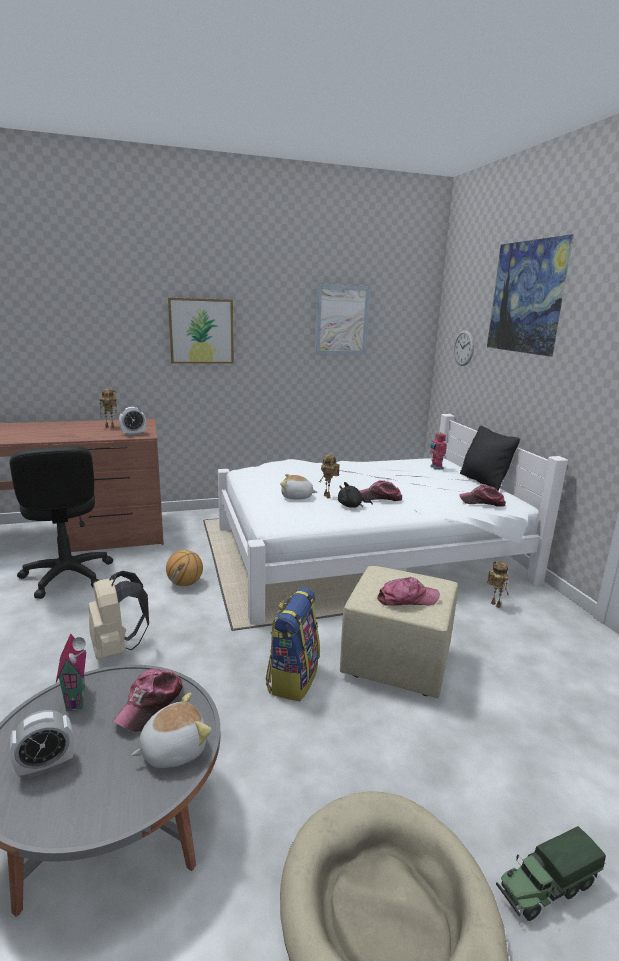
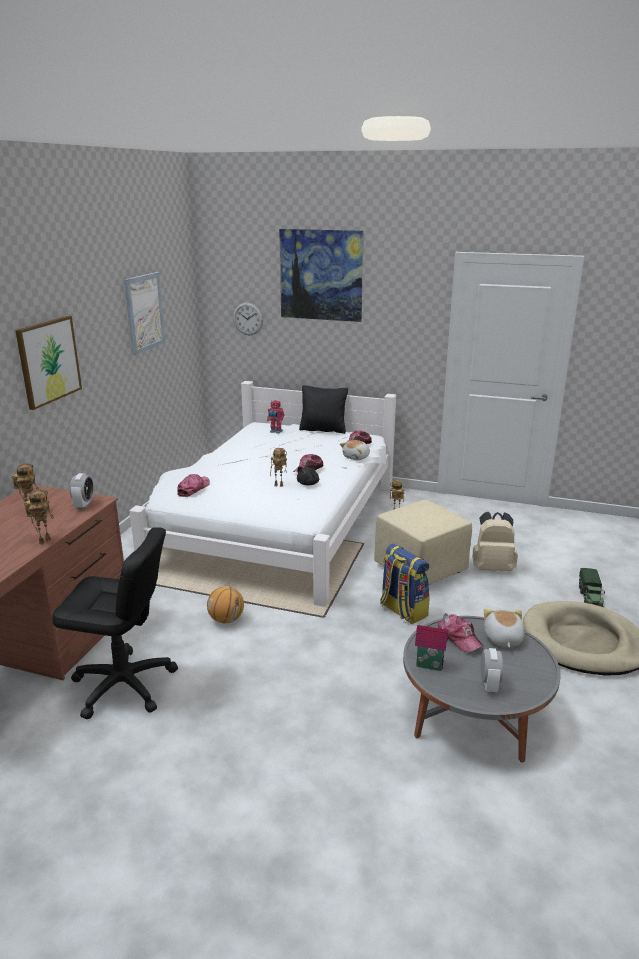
camera: 55 degrees left, 5 degrees up
beige backpack [88,571,149,659] -> beige backpack moved to [472,512,518,571]
plush toy [280,474,317,500] -> plush toy moved to [340,440,370,460]
cap [377,577,440,606] -> cap moved to [177,474,210,497]
none -> toy robot [24,489,54,545]

